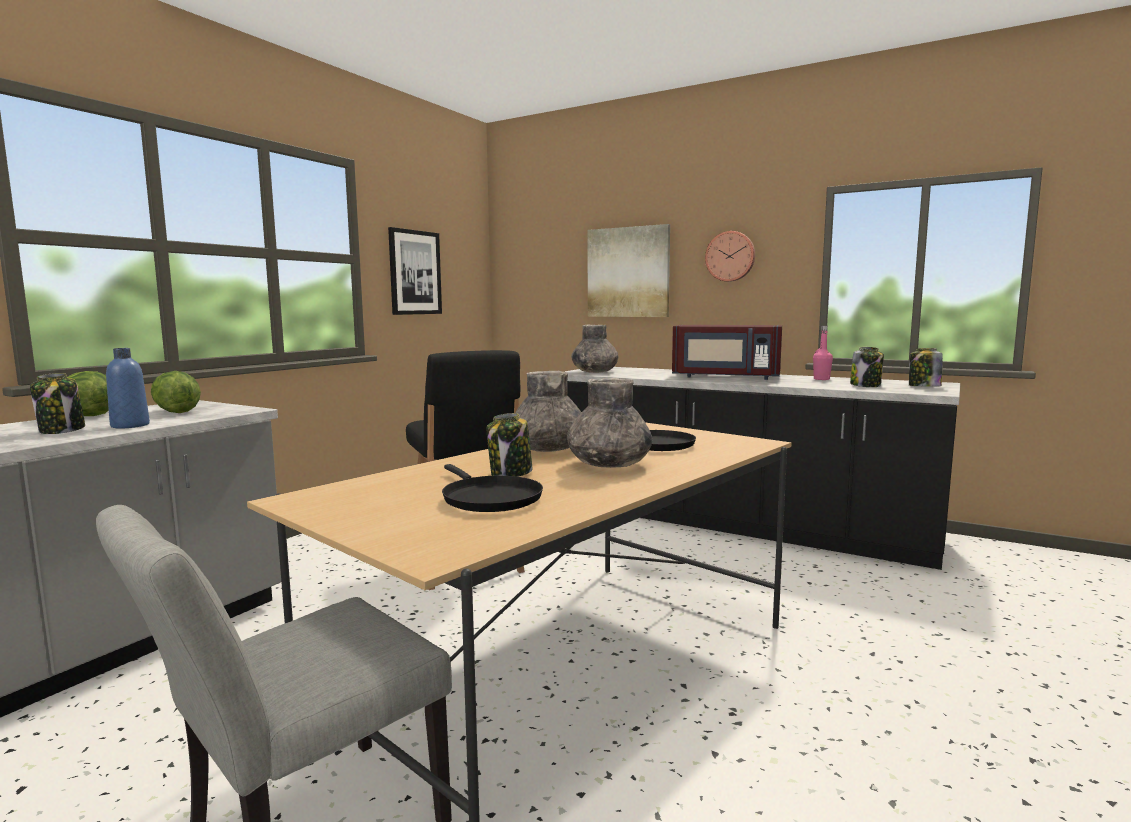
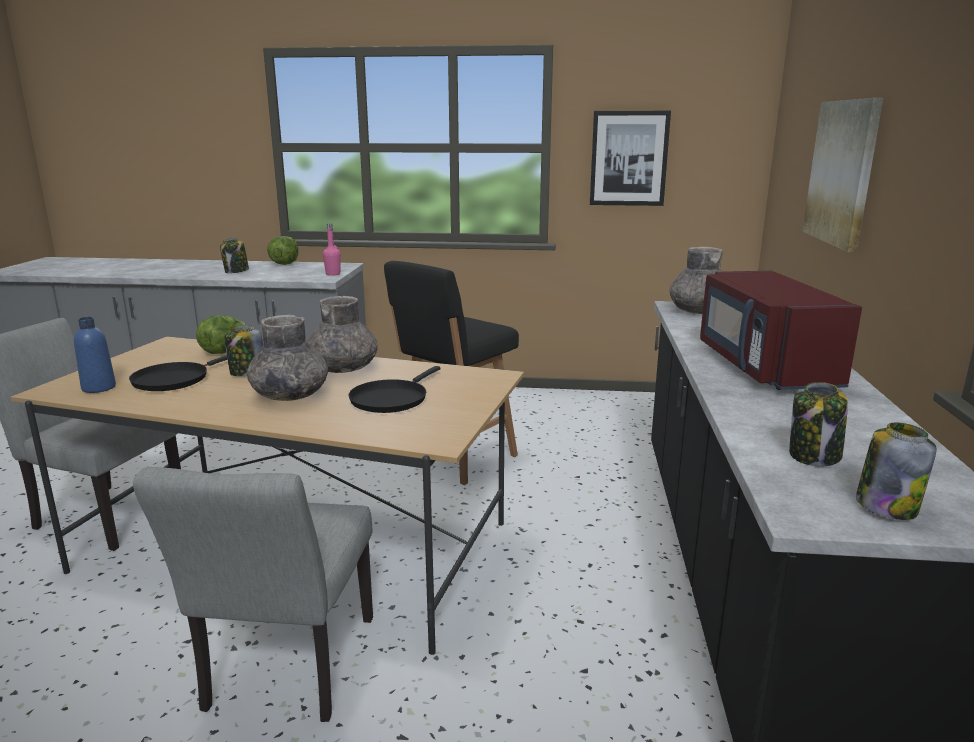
camera: 65 degrees right, 10 degrees up
blue bottle [106,348,150,429] -> blue bottle moved to [74,317,116,393]
lettuce [151,371,201,413] -> lettuce moved to [196,315,246,354]
wall clock [705,231,755,282] -> none
pink bottle [813,326,833,380] -> pink bottle moved to [323,223,341,276]
none -> grey chair [133,467,373,722]

